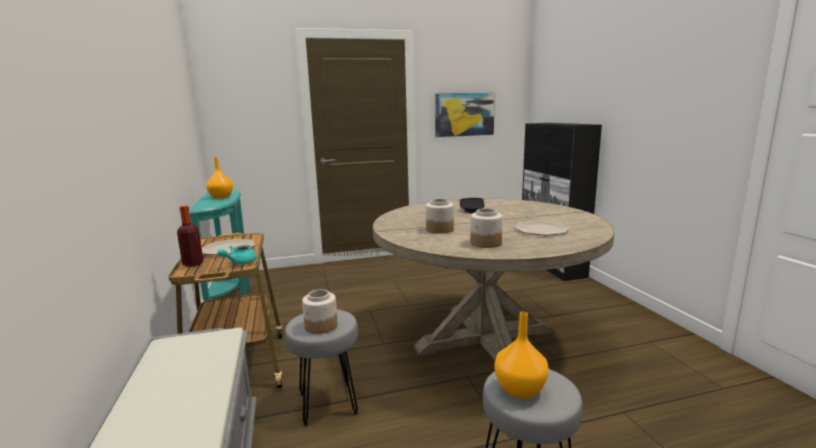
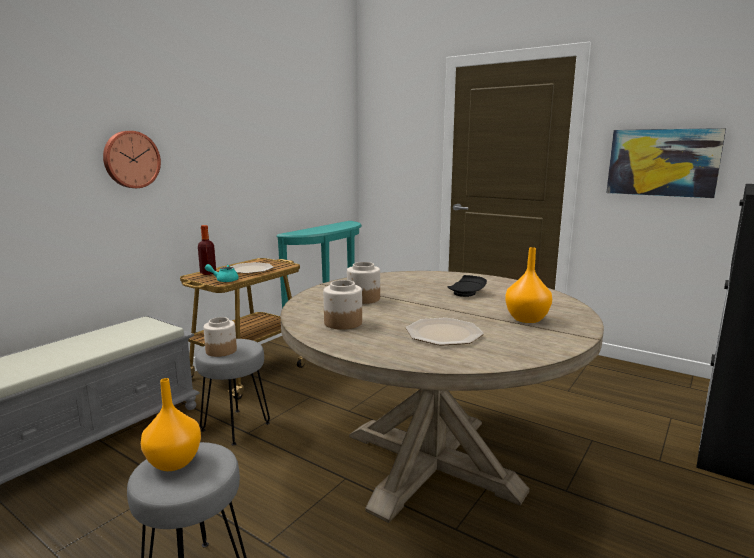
camera: 50 degrees right, 0 degrees up
orange vase [206,157,233,199] -> orange vase moved to [505,247,552,323]
none -> wall clock [103,131,161,188]

